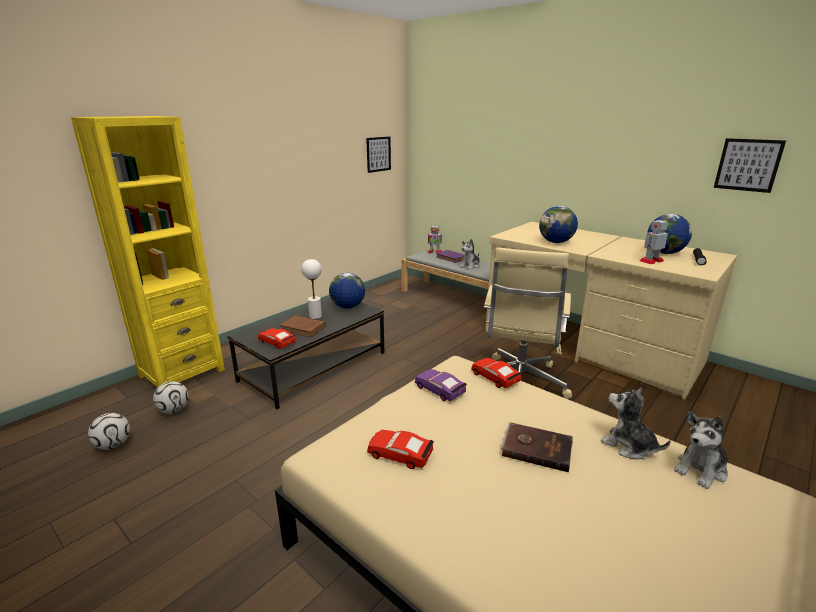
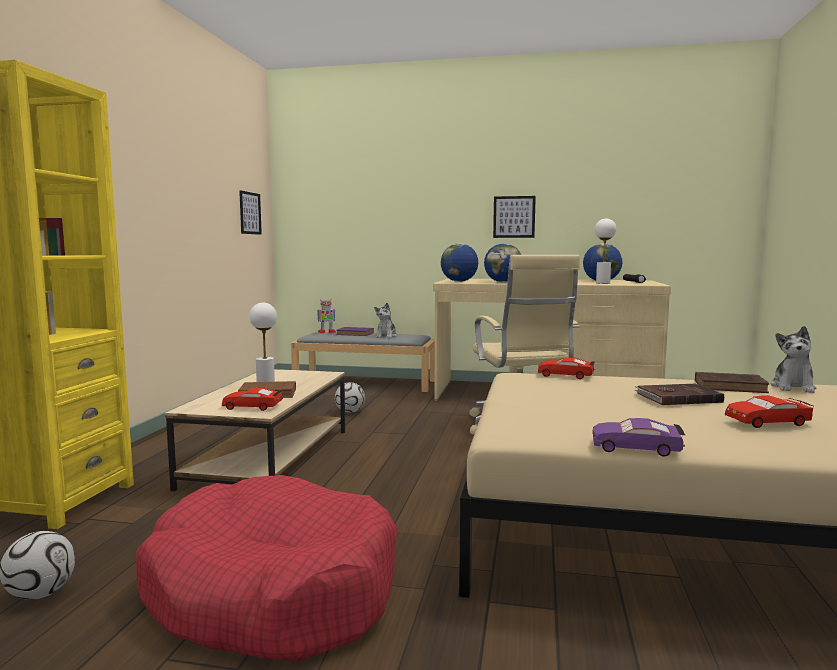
camera: 30 degrees left, 15 degrees down
football [153,381,189,414] -> football moved to [335,382,365,413]
black coffee table [228,298,384,409] -> beige coffee table [165,369,345,491]
globe [329,273,365,309] -> globe moved to [441,243,478,282]
red toy car [367,430,434,469] -> red toy car moved to [725,395,813,428]
purple toy car [415,369,467,401] -> purple toy car moved to [593,418,685,457]
plush toy [601,388,671,460] -> brown book [695,372,770,393]
toy robot [639,220,668,264] -> white table lamp [595,218,616,284]
picture [714,138,786,193] -> picture moved to [493,196,536,238]
none -> red dog bed [136,475,397,662]

